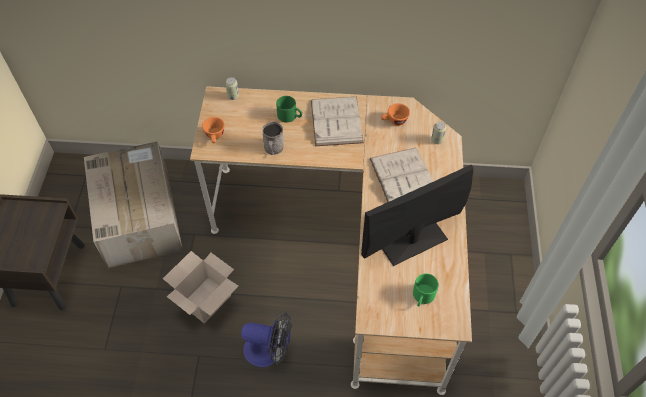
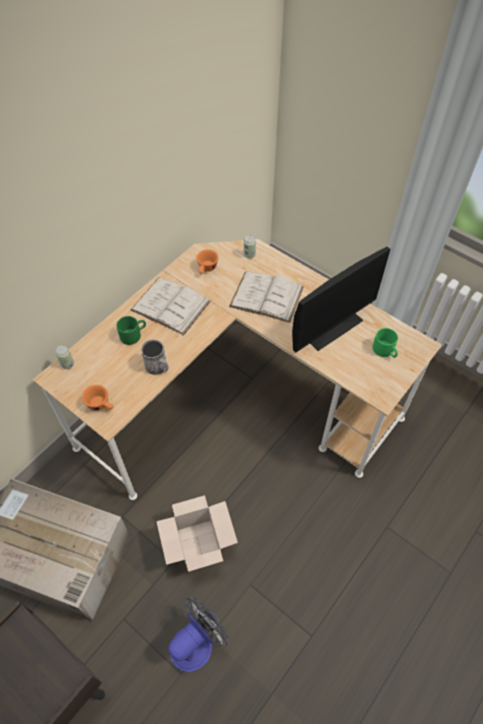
camera: 55 degrees left, 0 degrees up
fan [241,312,291,367] -> fan moved to [168,597,228,672]
monitor [361,165,474,266] -> monitor turned 135 degrees counterclockwise [292,247,391,352]

